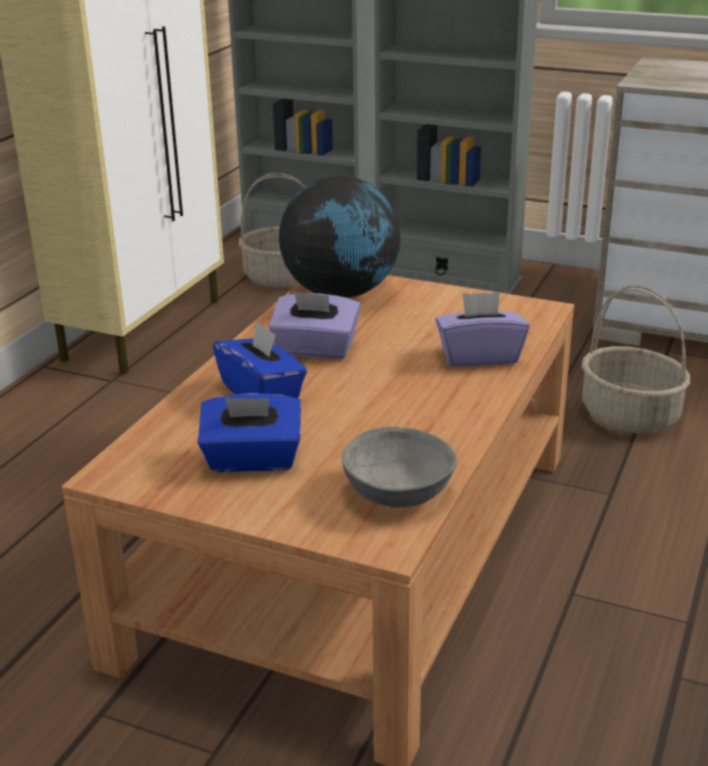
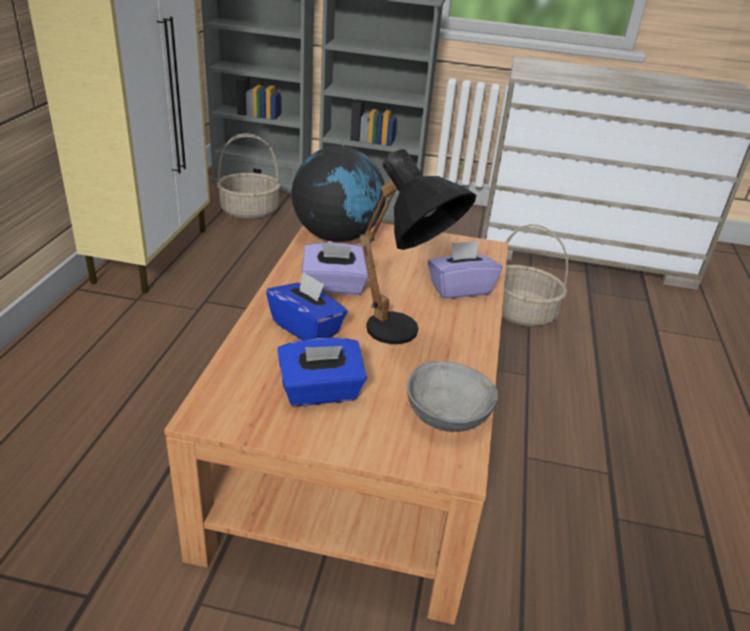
camera: 15 degrees left, 5 degrees up
none -> black table lamp [360,149,476,344]

